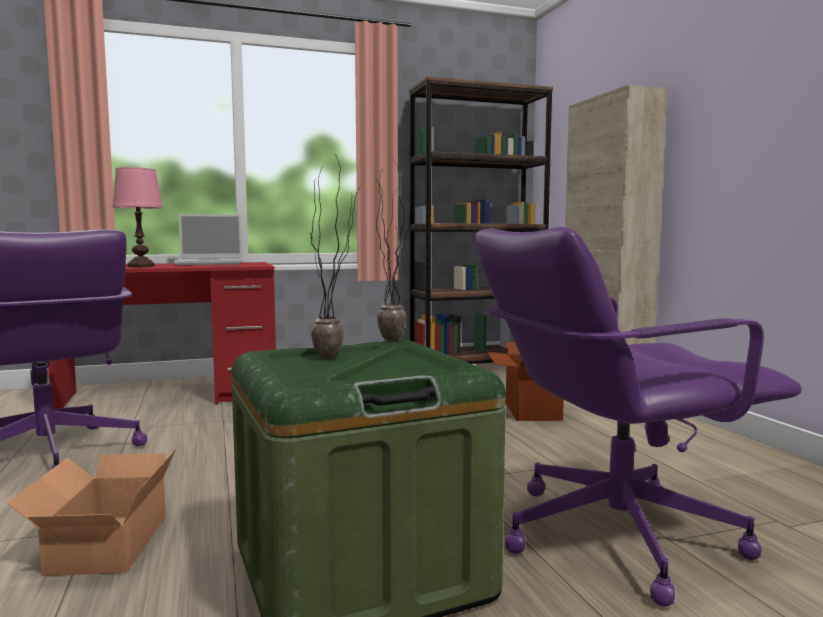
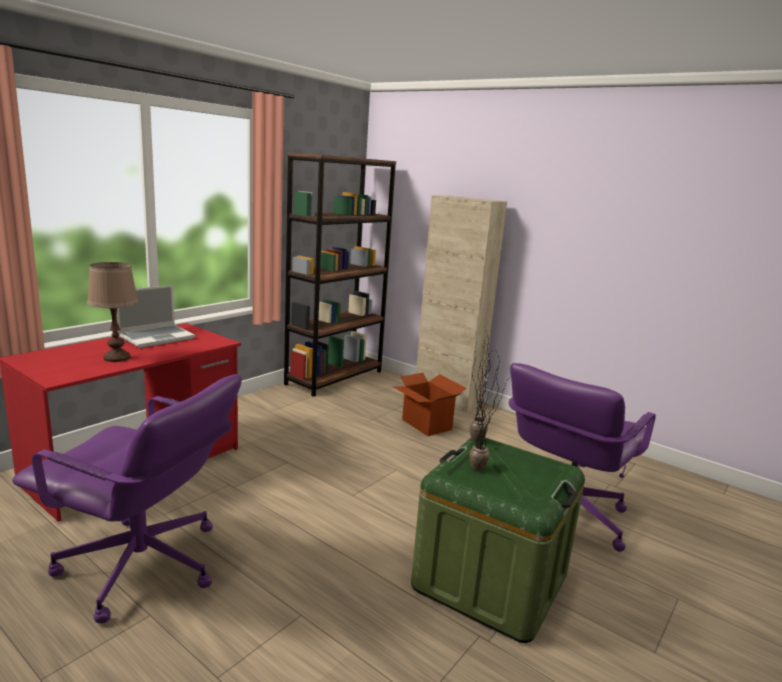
camera: 35 degrees left, 10 degrees up
cardboard box [7,449,176,576] -> none
pink table lamp [112,167,163,267] -> brown table lamp [87,262,138,362]

